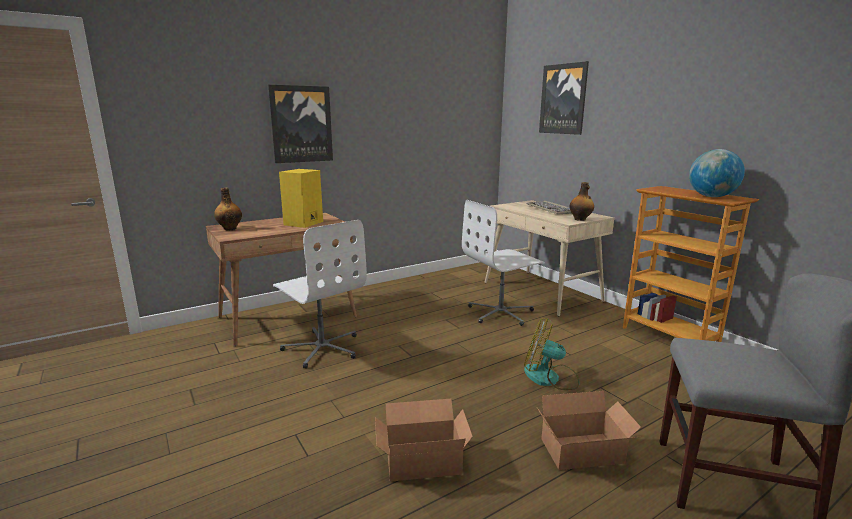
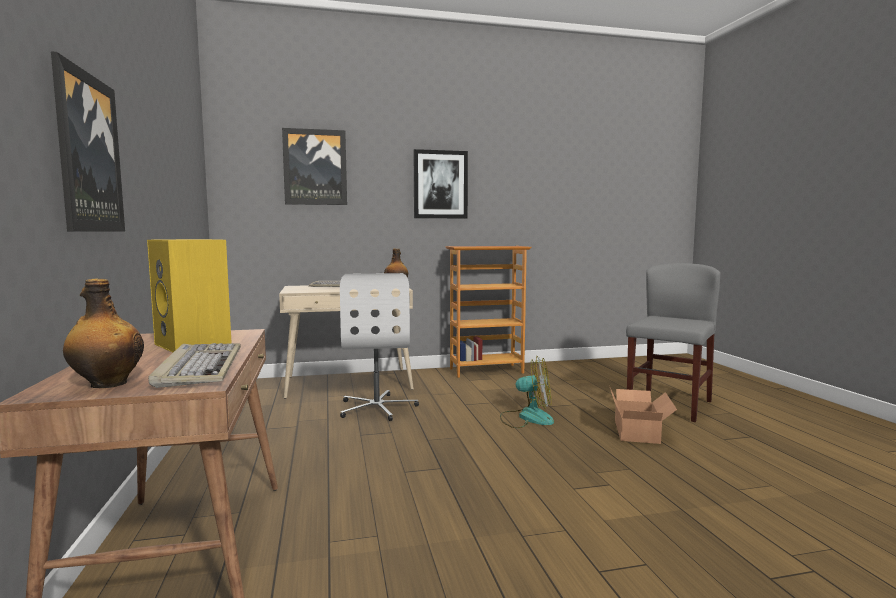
camera: 70 degrees left, 10 degrees down
white office chair [273,220,367,369] -> none
cardboard box [375,399,473,482] -> none
fan [524,318,580,390] -> fan turned 120 degrees counterclockwise [500,356,554,428]
globe [689,149,745,197] -> none
none -> keyboard [148,343,241,388]
none -> picture [414,149,468,218]

